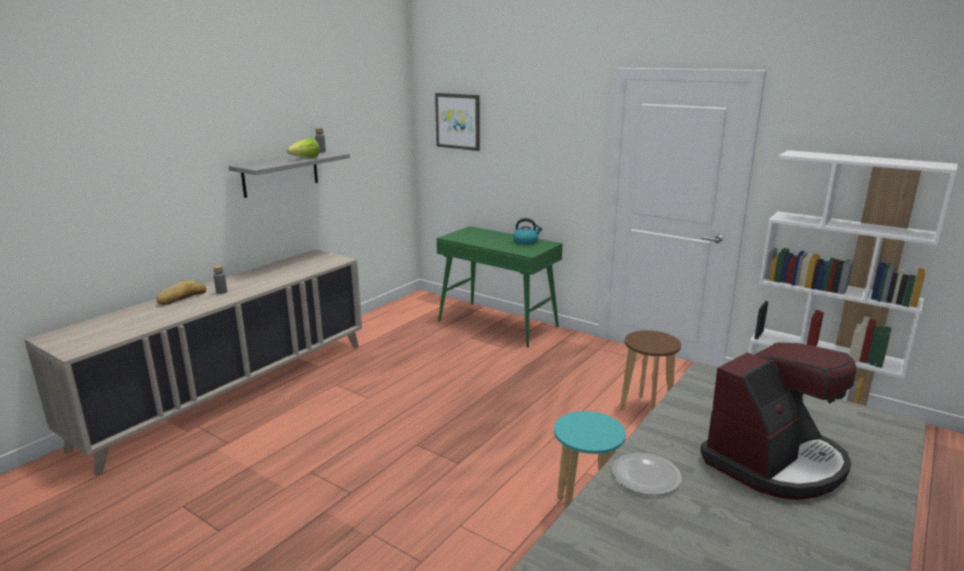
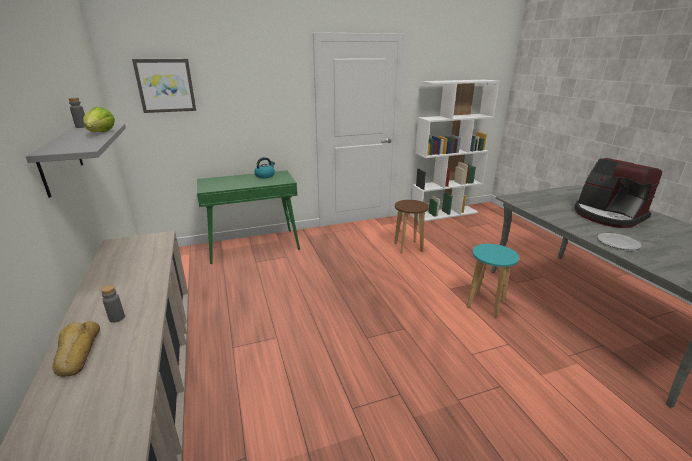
camera: 55 degrees left, 5 degrees up
coffee machine [700,342,856,500] -> coffee machine turned 150 degrees clockwise [574,158,662,228]

